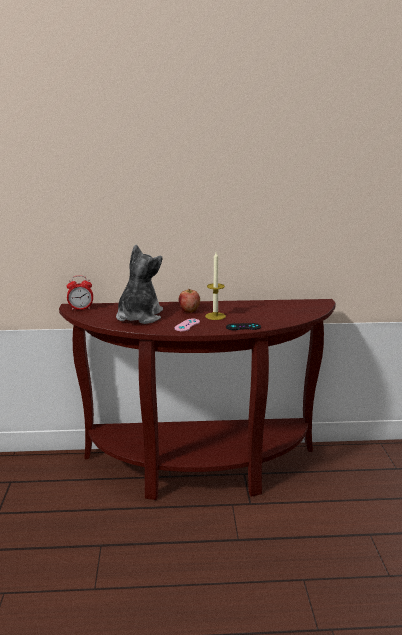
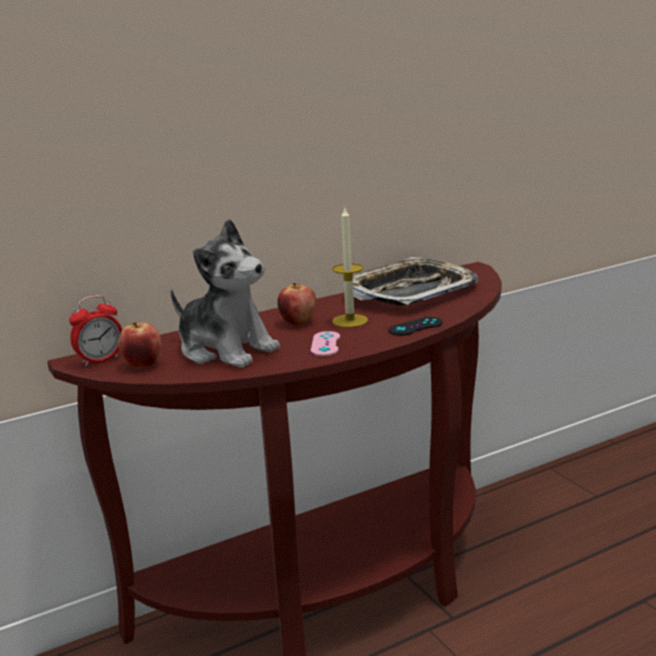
camera: 25 degrees left, 0 degrees up
plush toy [116,244,163,324] -> plush toy turned 135 degrees clockwise [170,219,280,368]
none -> apple [118,322,161,369]
none -> tray [343,257,478,306]

